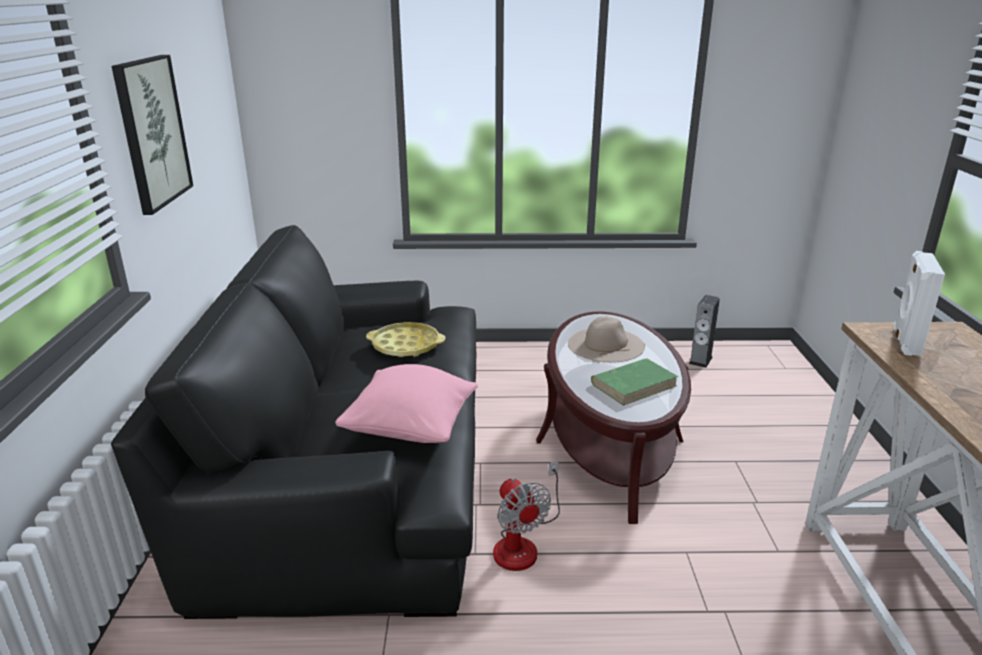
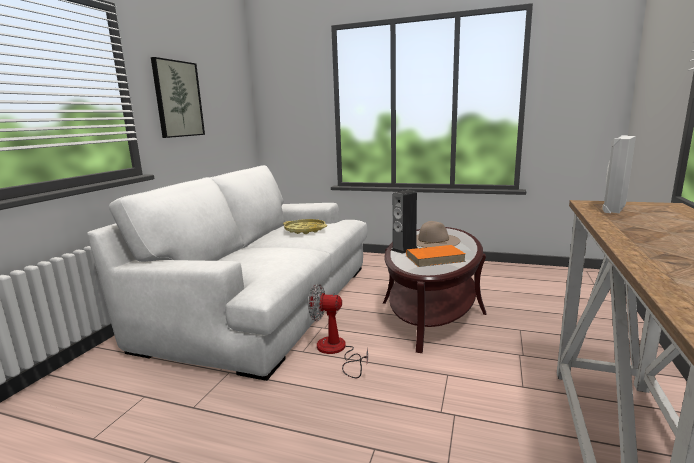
camera: 20 degrees right, 10 degrees down
black sofa [111,225,476,619] -> white sofa [87,165,367,381]
pink pillow [335,364,478,443] -> none
fan [493,461,560,571] -> fan turned 105 degrees clockwise [308,284,368,378]
green book [591,358,678,406] -> orange book [406,245,466,267]
speaker [689,295,720,368] -> speaker moved to [392,190,417,254]

